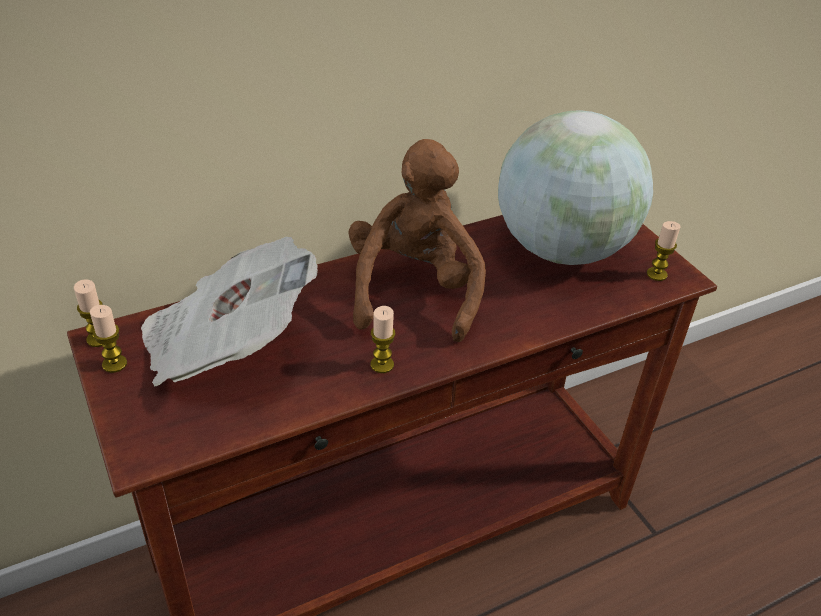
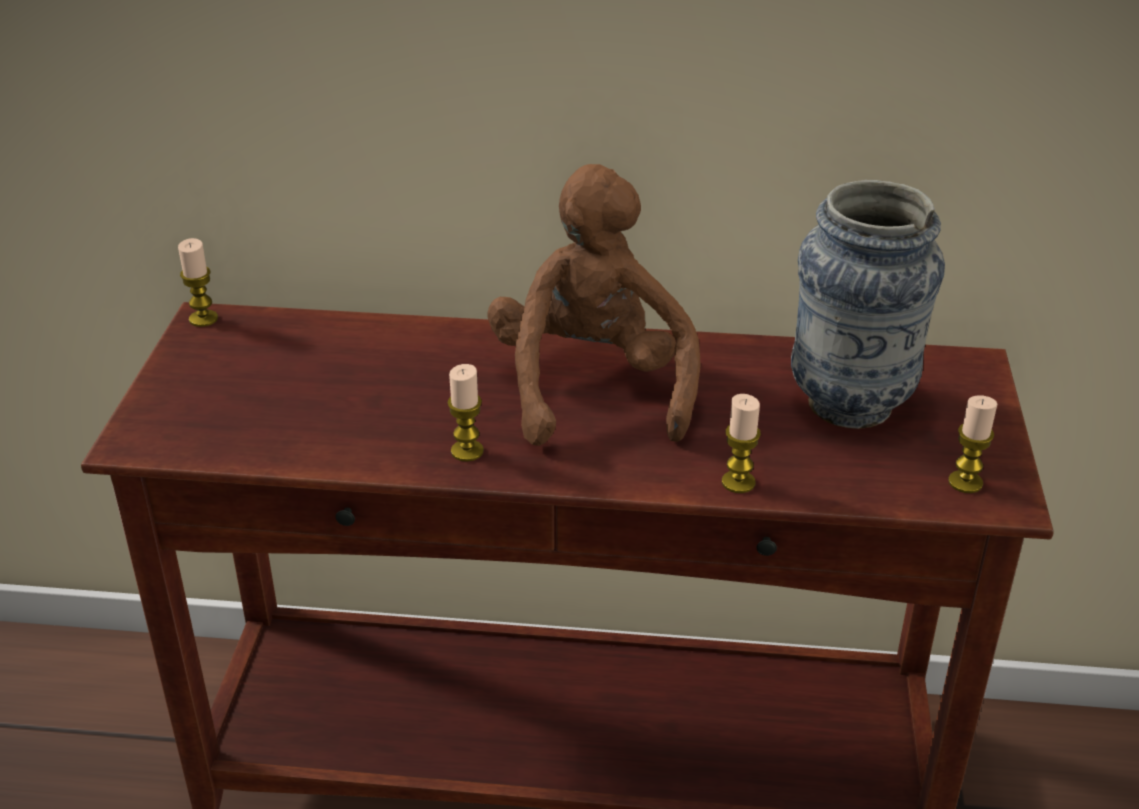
camera: 35 degrees right, 5 degrees down
candle [90,305,127,373] -> candle moved to [722,394,761,493]
newspaper [141,237,318,387] -> none
brown plush toy [349,139,486,342] -> brown plush toy turned 45 degrees counterclockwise [488,164,700,446]
globe [498,110,653,265] -> vase [791,180,945,429]

